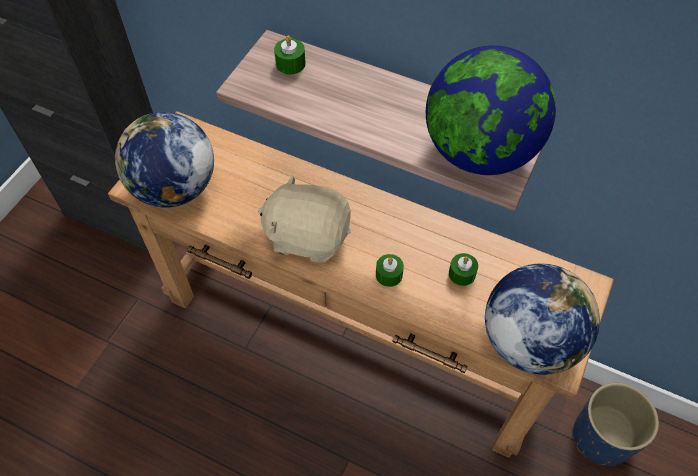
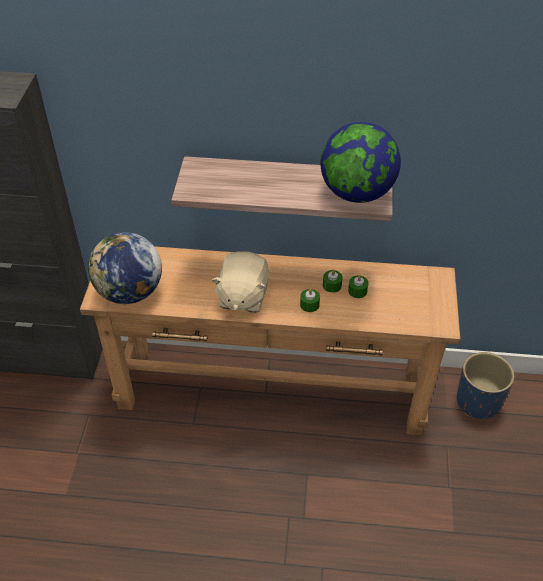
camera: 20 degrees left, 10 degrees down
beige plush toy [258,173,351,263] -> beige plush toy turned 75 degrees counterclockwise [211,251,269,313]
green candle [274,35,306,75] -> green candle moved to [323,269,343,293]
globe [485,263,600,375] -> none

